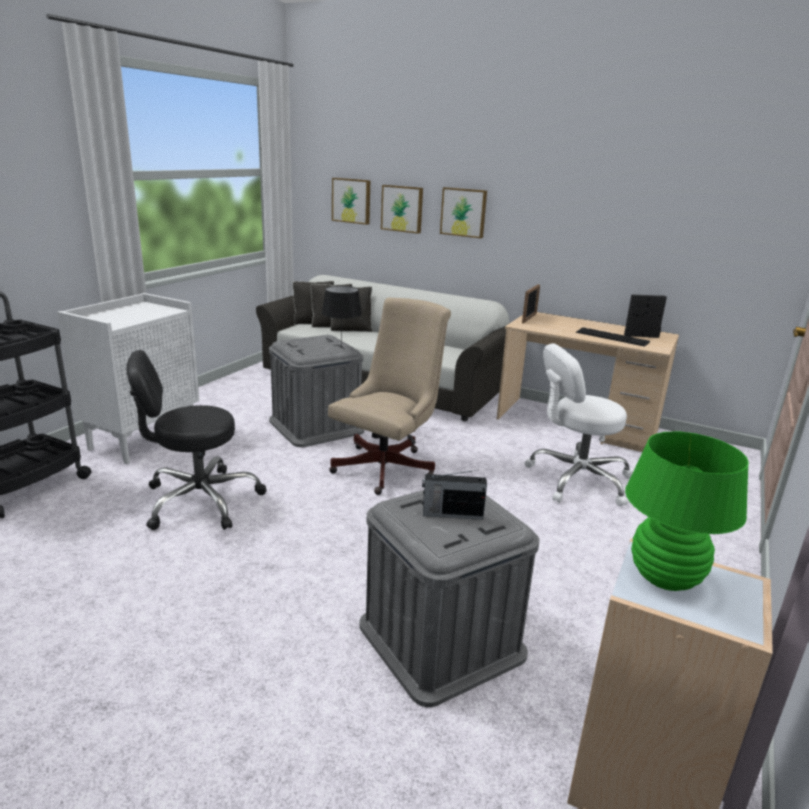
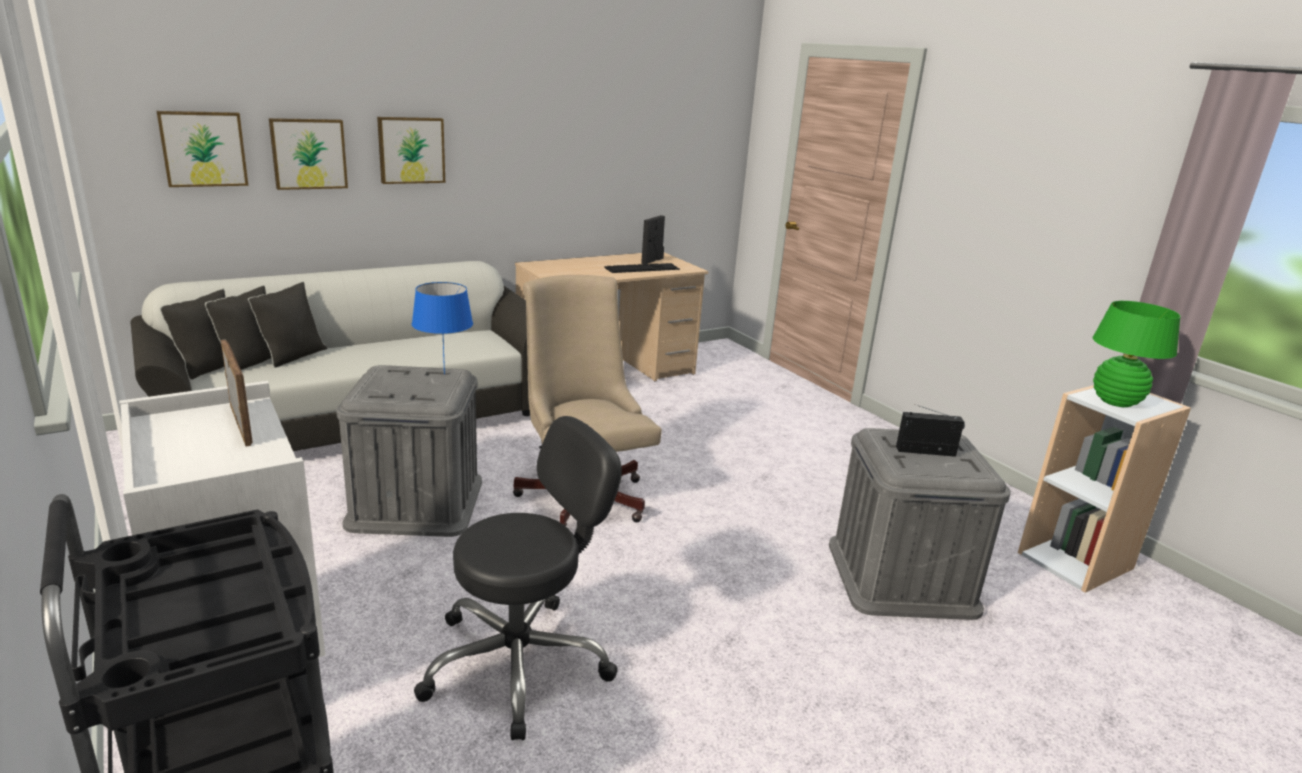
camera: 60 degrees left, 0 degrees up
black office chair [126,350,267,530] -> black office chair turned 135 degrees counterclockwise [414,416,622,740]
black table lamp [322,286,362,348] -> blue table lamp [412,282,473,374]
radio [422,470,487,520] -> radio turned 120 degrees counterclockwise [896,404,965,457]
picture frame [522,284,540,324] -> picture frame moved to [221,340,253,446]
white office chair [524,343,633,506] -> none

